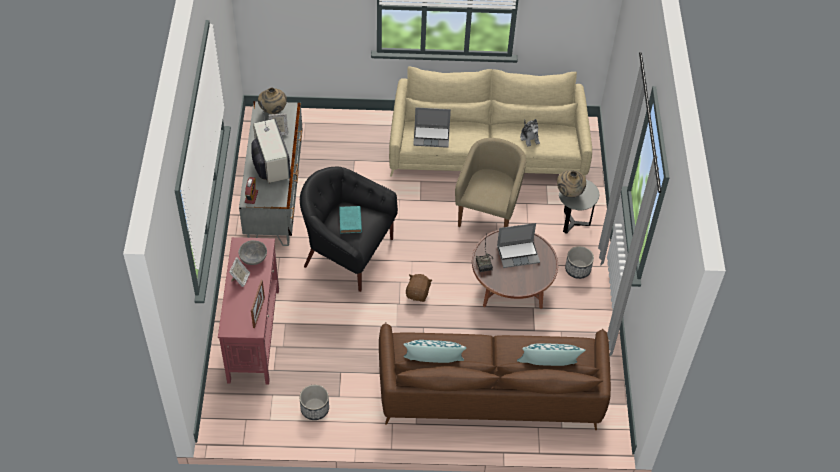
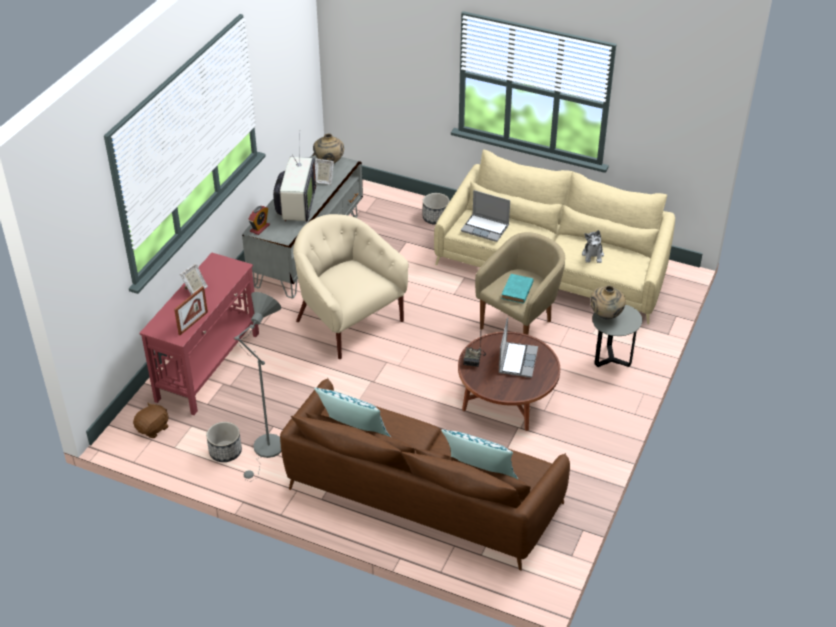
camera: 25 degrees right, 10 degrees down
grey bowl [238,240,267,265] -> none
black armchair [300,167,398,292] -> beige armchair [293,214,409,359]
turquoise book [339,206,362,233] -> turquoise book moved to [501,274,534,304]
brown plush toy [406,274,432,302] -> brown plush toy moved to [133,402,169,438]
laptop [497,223,540,268] -> laptop turned 90 degrees counterclockwise [499,318,538,378]
planter [565,246,594,279] -> planter moved to [423,193,450,225]
none -> grey floor lamp [233,292,281,482]

